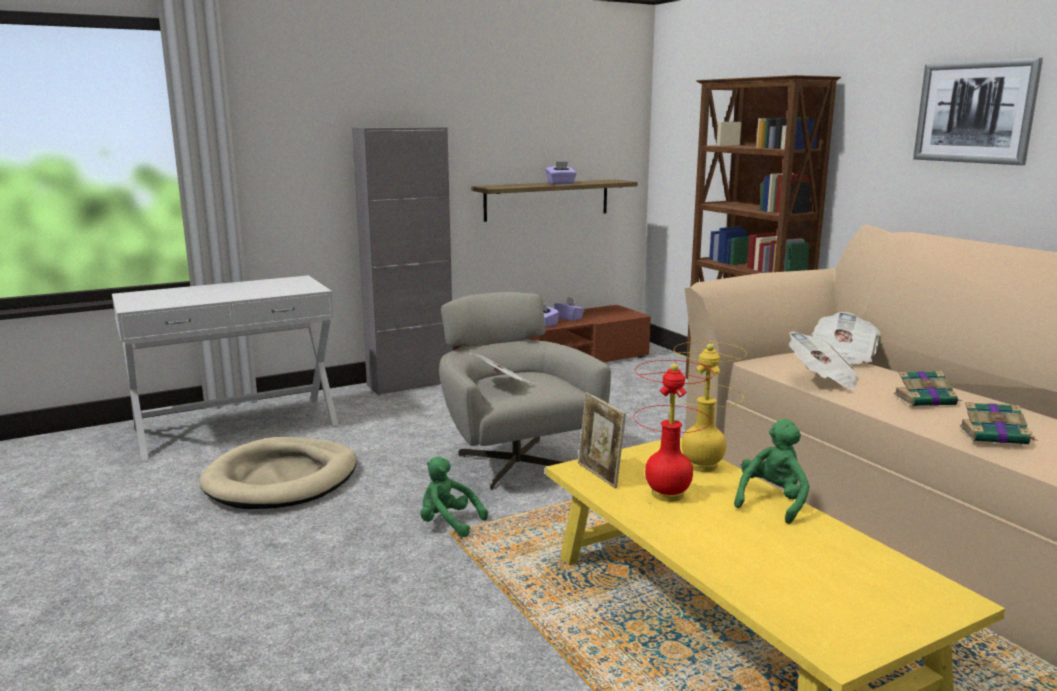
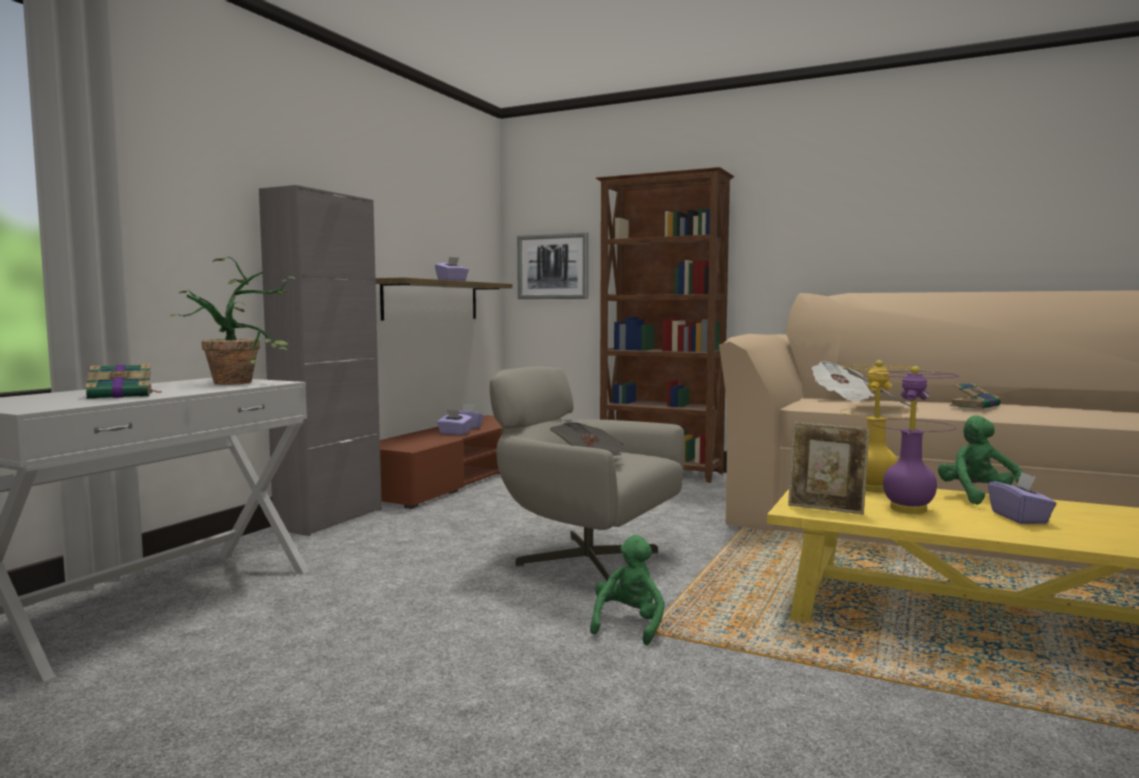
camera: 35 degrees left, 10 degrees down
beige dog bed [199,437,357,509] -> none
green plush toy [420,457,488,537] -> green plush toy turned 120 degrees clockwise [590,535,665,645]
red table lamp [633,360,714,502] -> purple table lamp [870,366,959,514]
picture [913,58,1043,165] -> picture moved to [517,232,588,299]
book [960,402,1036,445] -> book moved to [86,364,162,399]
none -> potted plant [169,257,295,385]
none -> purple tissue box [988,472,1056,524]

